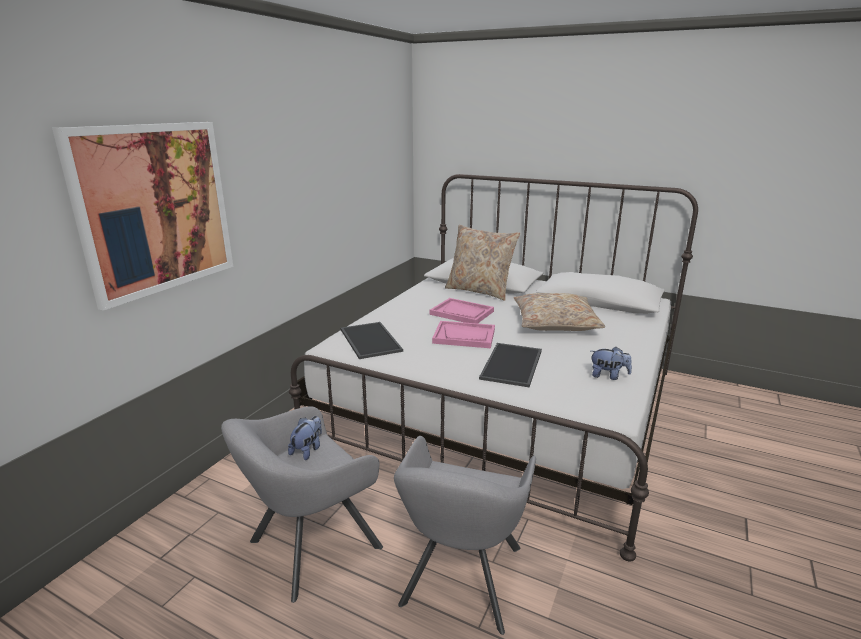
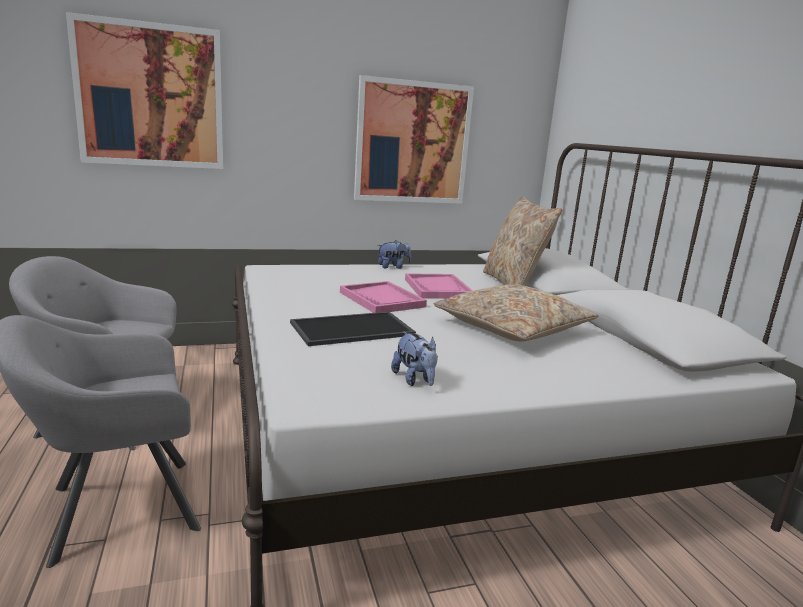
camera: 45 degrees right, 5 degrees down
plush toy [288,416,322,460] -> plush toy moved to [377,240,411,269]
tray [341,322,403,359] -> none
none -> picture [354,75,474,204]

